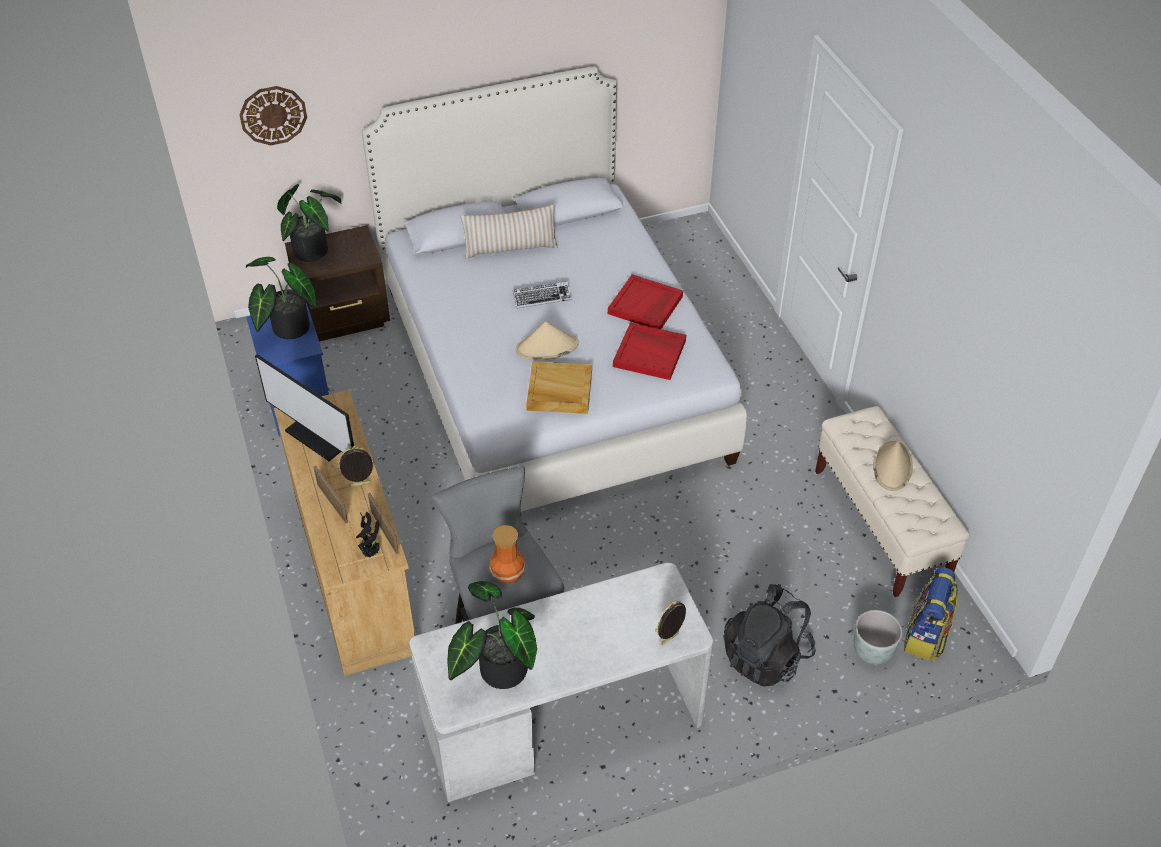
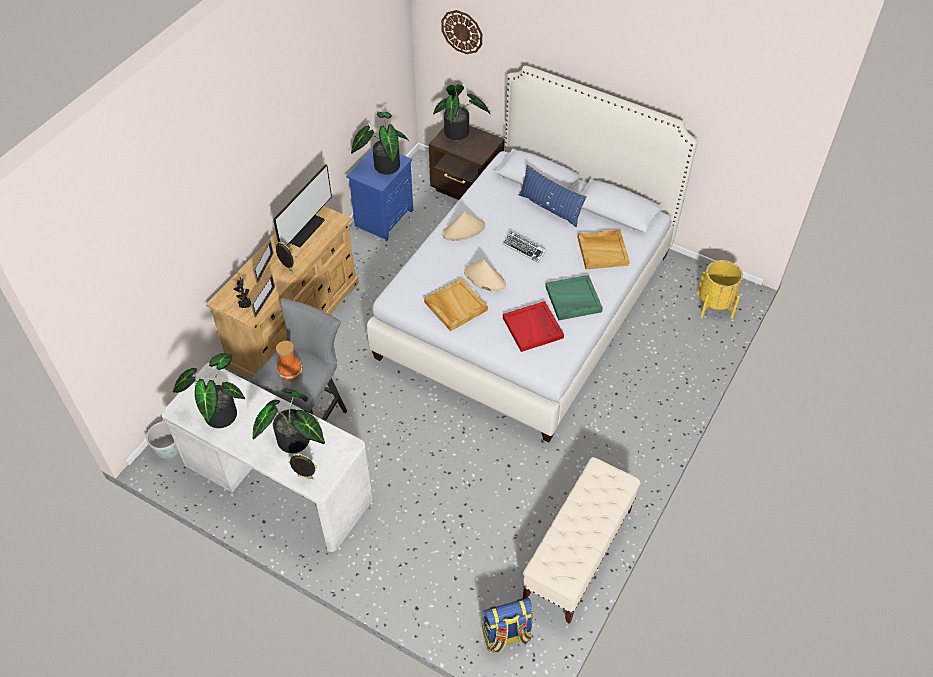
camera: 50 degrees right, 5 degrees up
monitor [255,354,355,461] -> monitor turned 150 degrees counterclockwise [273,164,332,247]
beige pillow [460,204,558,259] -> blue pillow [519,165,586,227]
red tray [608,274,683,329] -> green tray [545,275,603,321]
black backpack [723,584,816,687] -> none
grey planter [853,610,902,665] -> grey planter moved to [146,421,179,459]
beige hat [873,441,913,491] -> beige hat moved to [442,211,485,241]
none -> potted plant [253,388,325,453]
none -> beige tray [578,230,630,269]
none -> yellow planter [697,260,743,319]

